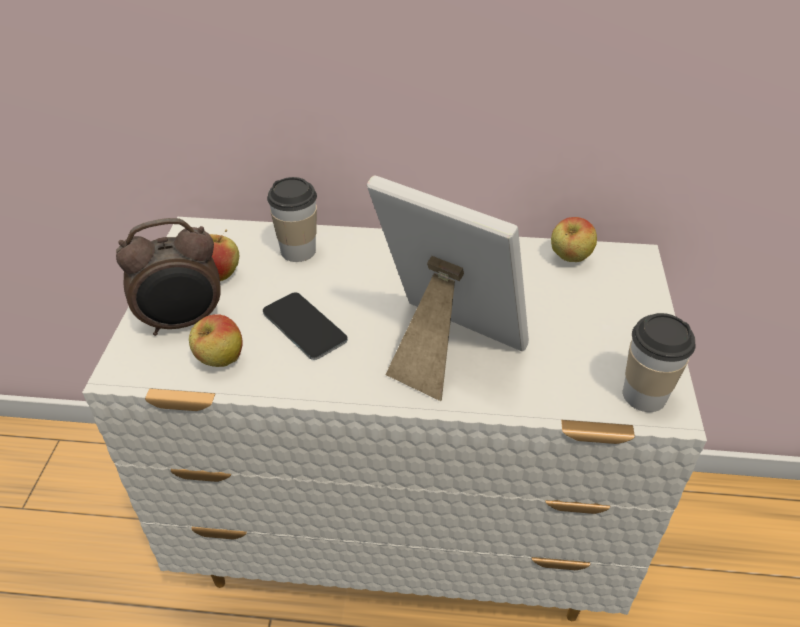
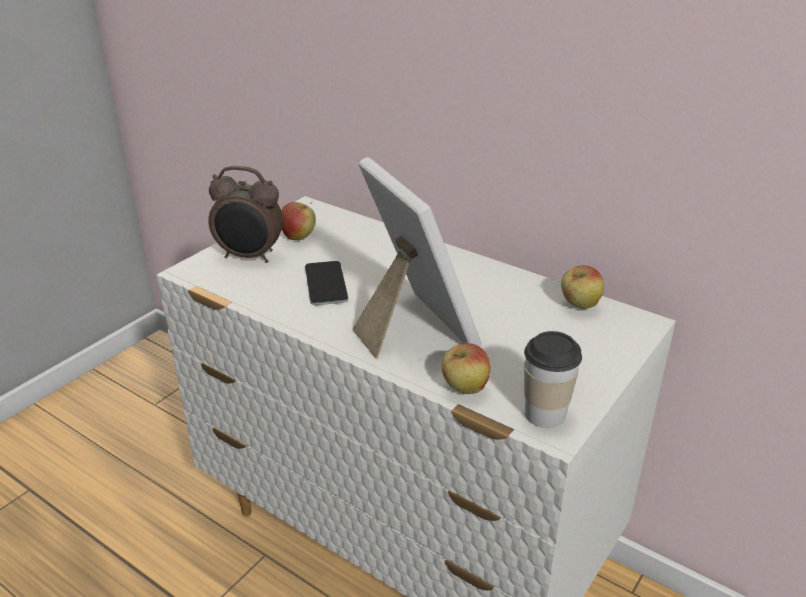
camera: 30 degrees right, 10 degrees down
apple [189,314,243,367] -> apple moved to [442,343,490,394]
cup [267,177,317,262] -> none

